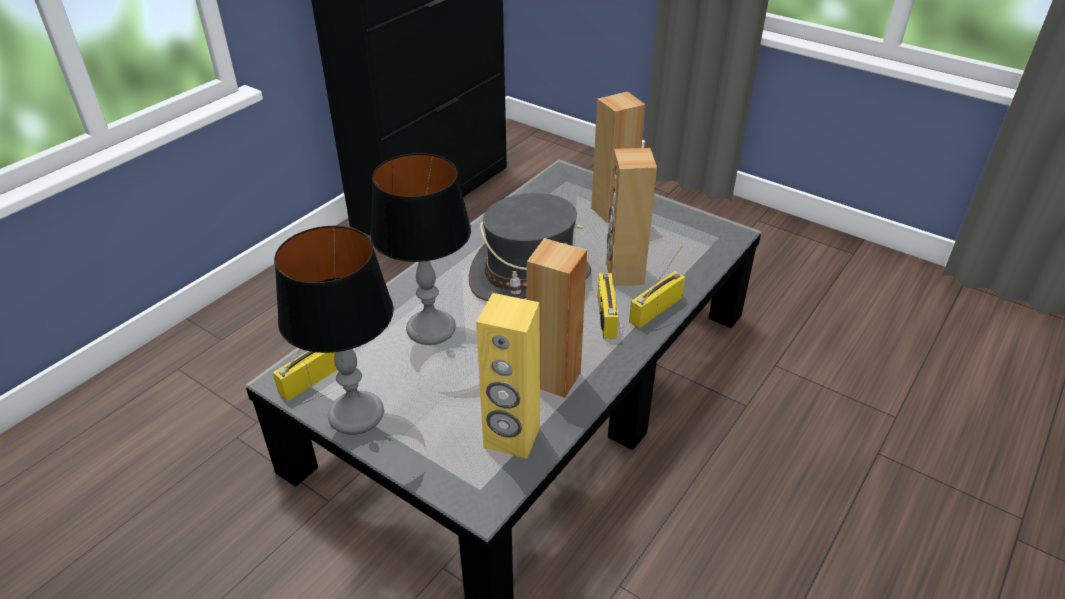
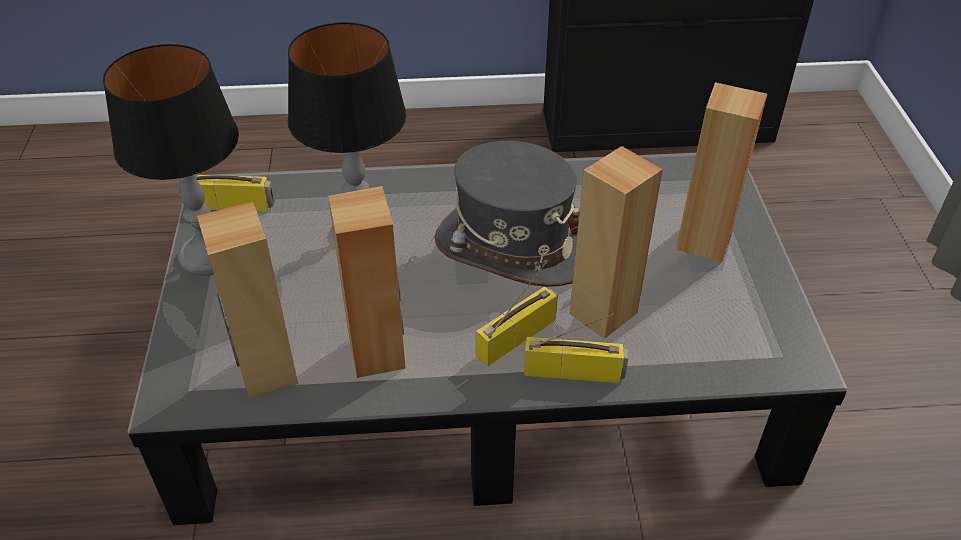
camera: 50 degrees right, 5 degrees up
yellow speaker [476,293,540,459] -> brown speaker [197,202,298,399]

